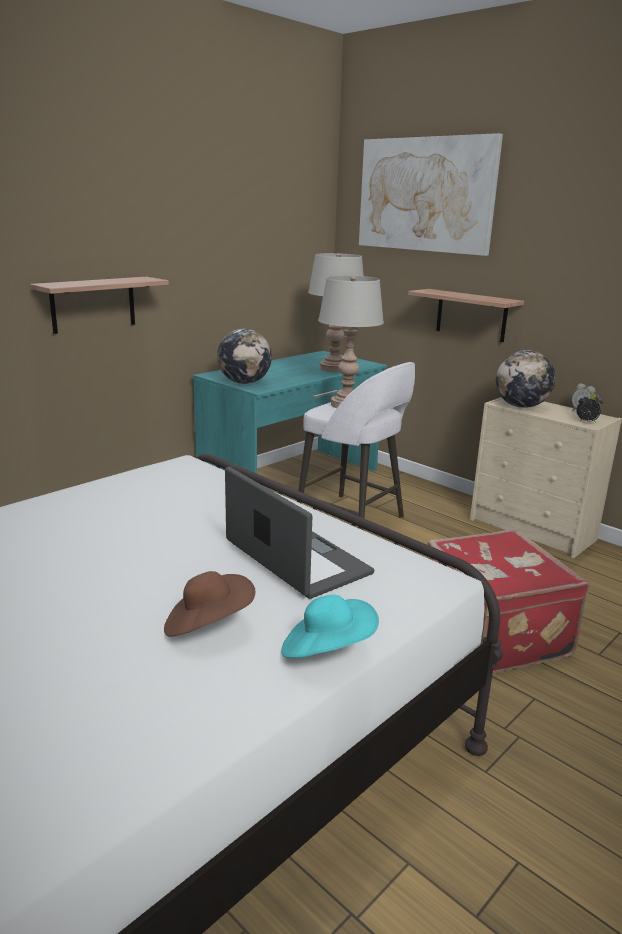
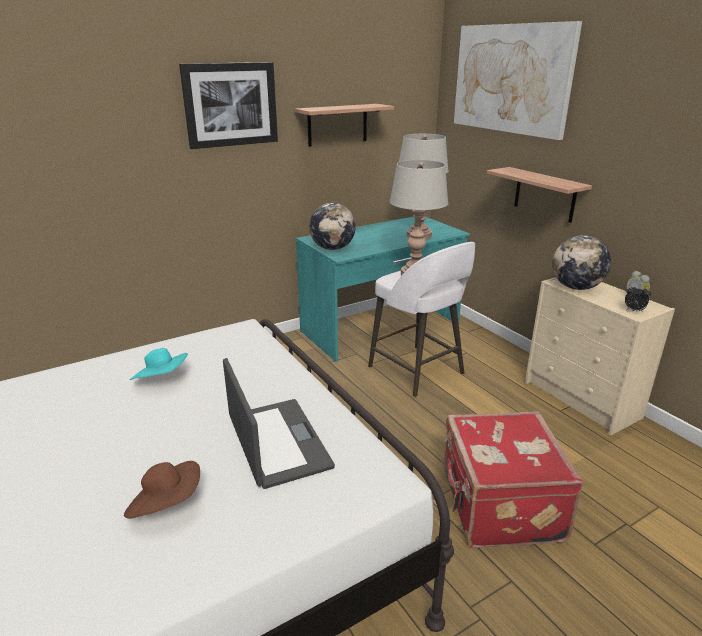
camera: 15 degrees right, 5 degrees up
shelf [30,277,169,334] -> shelf moved to [295,104,394,147]
turquoise hat [281,595,379,658] -> turquoise hat moved to [130,348,188,380]
none -> picture [179,62,278,149]

